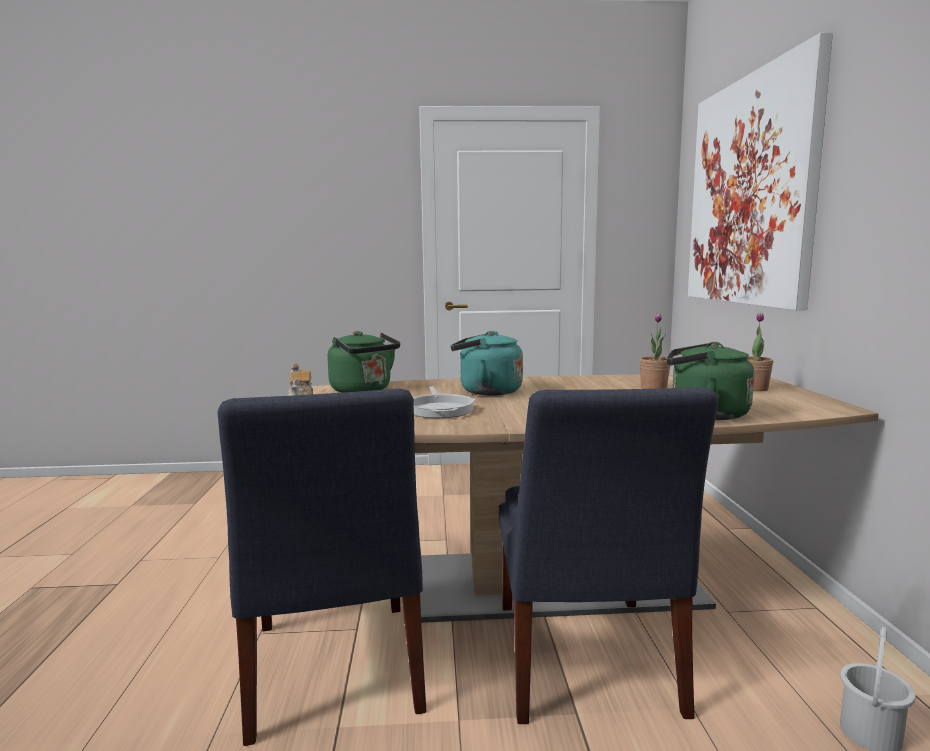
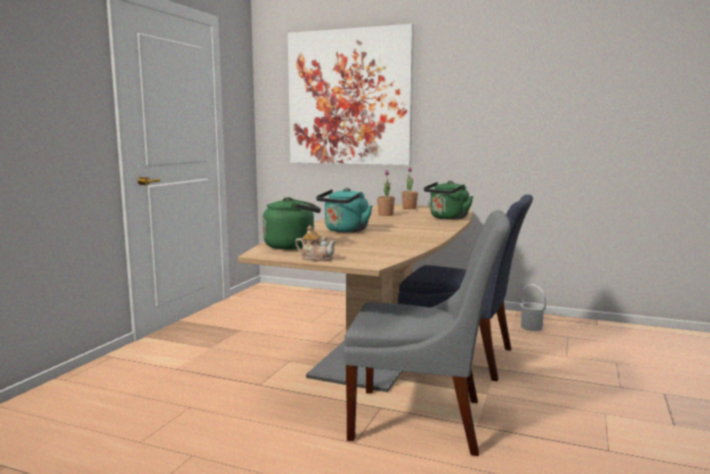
camera: 65 degrees left, 0 degrees up
blue chair [217,389,426,746] -> grey chair [343,210,510,456]
frying pan [413,386,476,418] -> none

